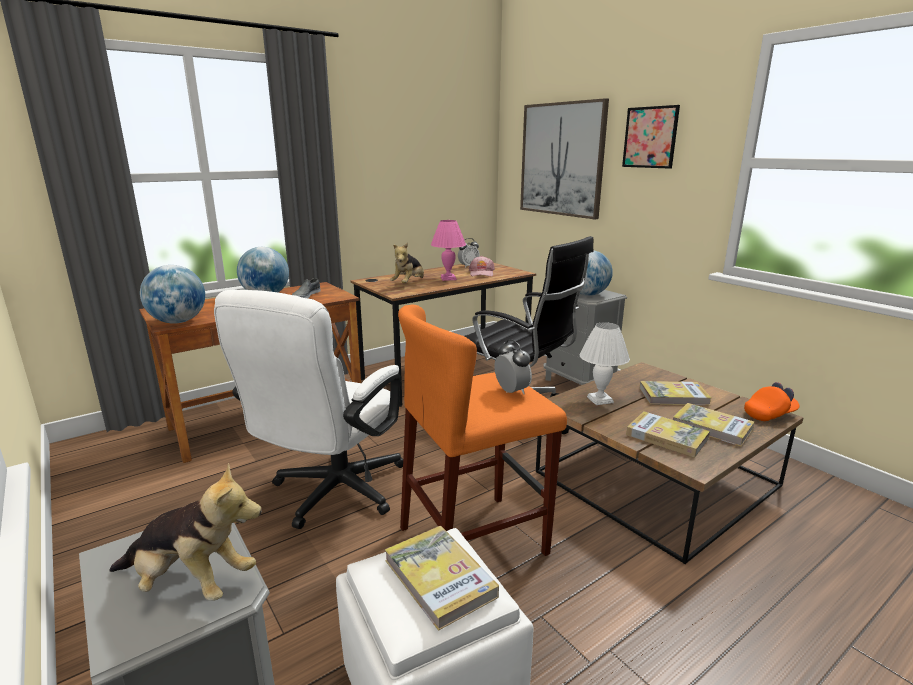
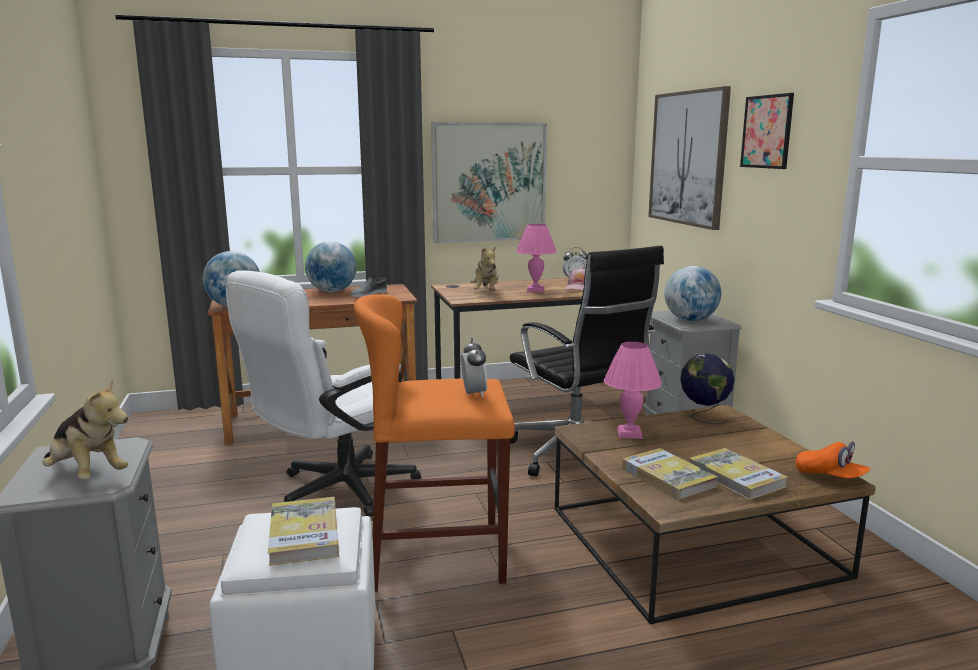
camera: 20 degrees right, 5 degrees down
plush toy [390,243,424,283] -> plush toy turned 45 degrees counterclockwise [470,246,498,290]
white table lamp [580,322,630,405] -> pink table lamp [604,342,662,439]
book [640,381,712,405] -> none
orange cap [744,382,799,421] -> orange cap turned 45 degrees clockwise [796,441,871,479]
none -> picture [431,122,547,243]
none -> globe [680,353,734,424]

